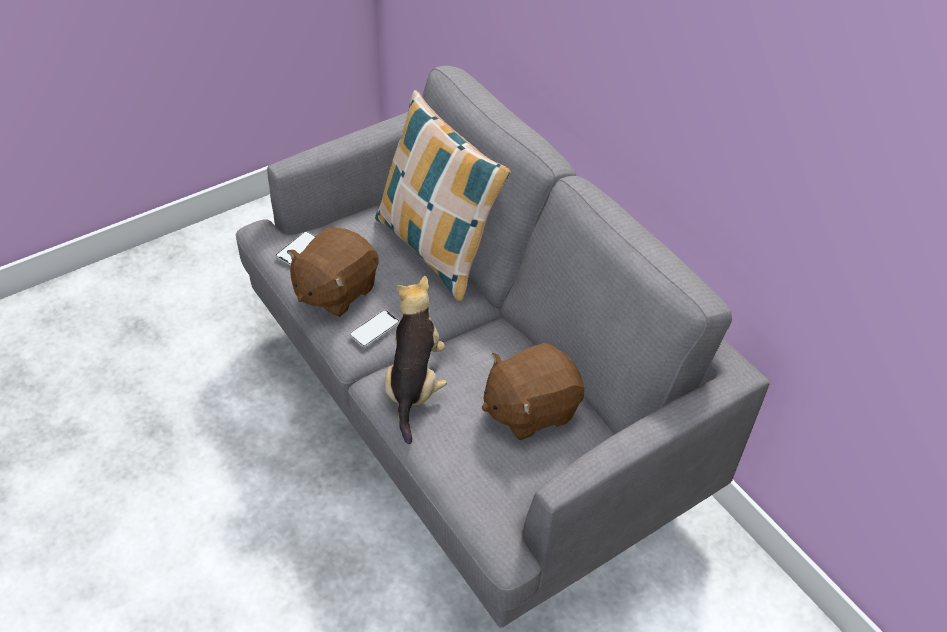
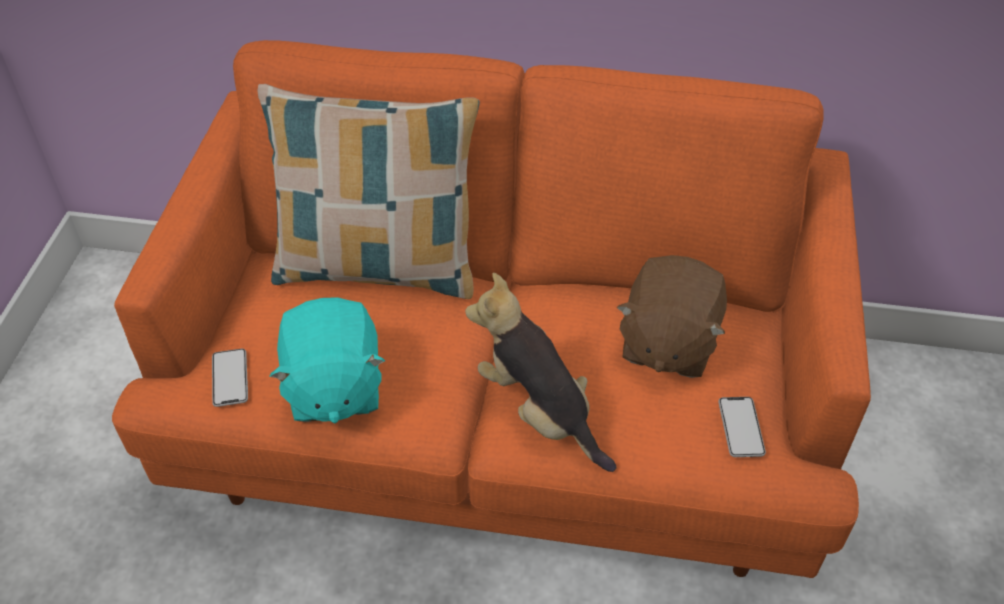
camera: 45 degrees left, 0 degrees up
grey sofa [236,66,770,628] -> orange sofa [112,40,871,578]
brown plush toy [287,227,379,317] -> turquoise plush toy [270,297,385,423]
phone [349,310,400,347] -> phone moved to [718,397,766,457]

